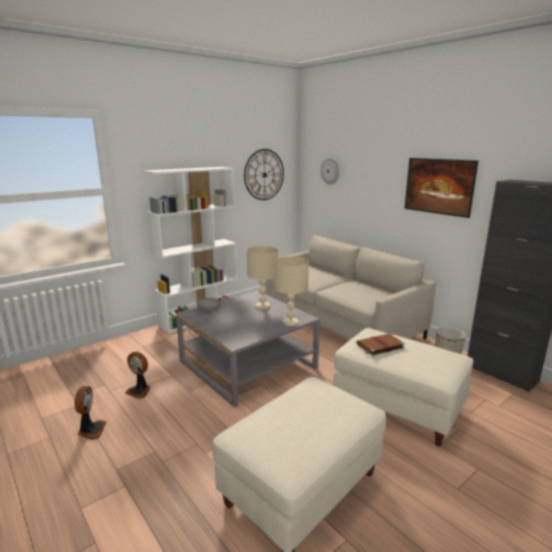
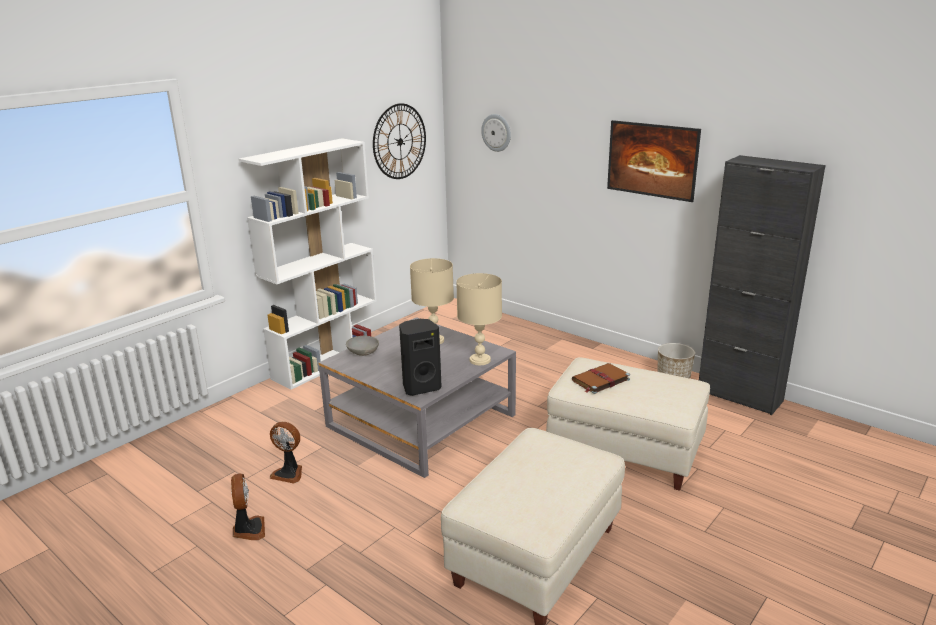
camera: 10 degrees left, 5 degrees up
beige sofa [265,235,436,340] -> none
none -> black speaker [399,319,442,396]

